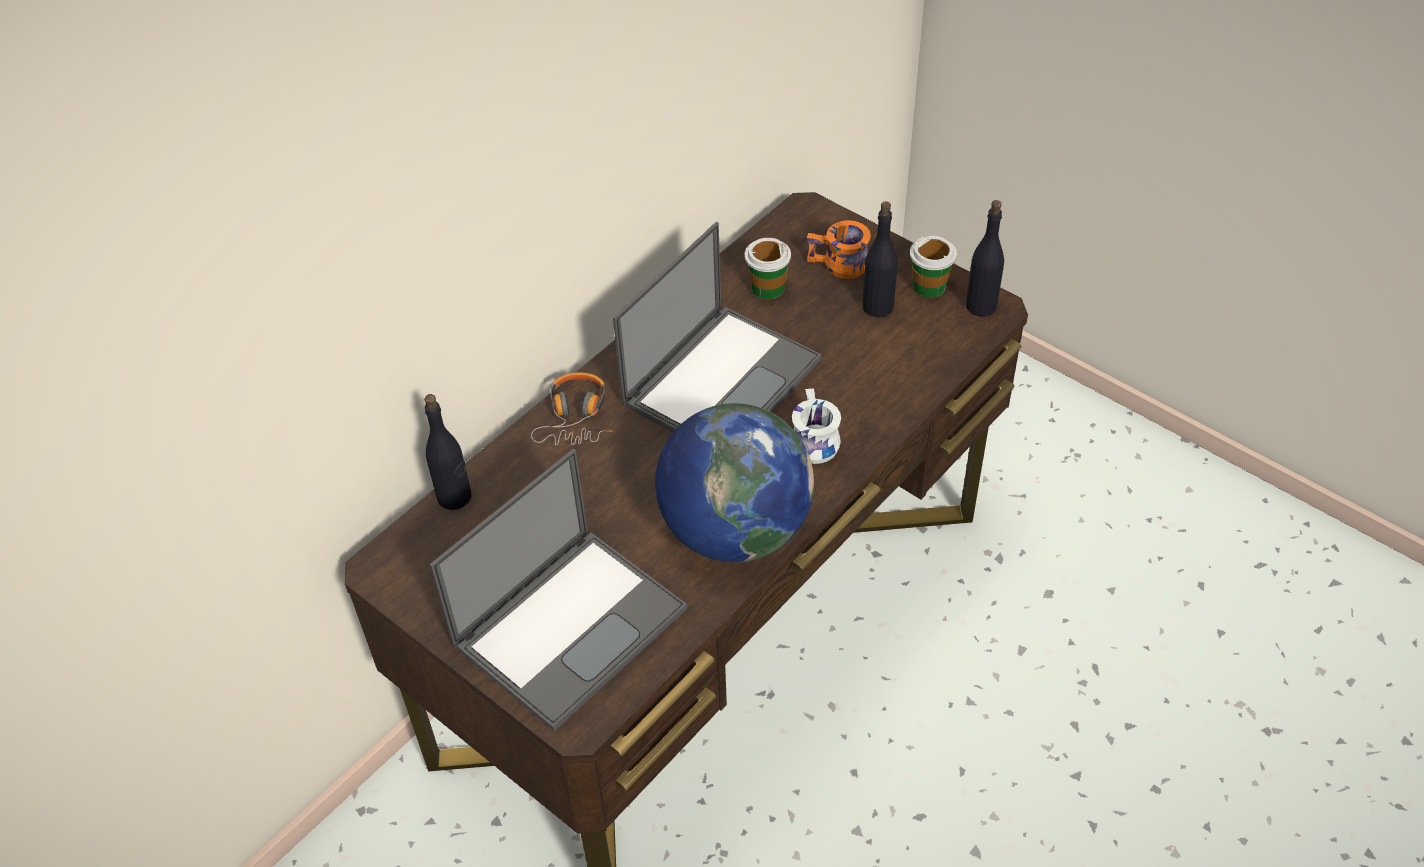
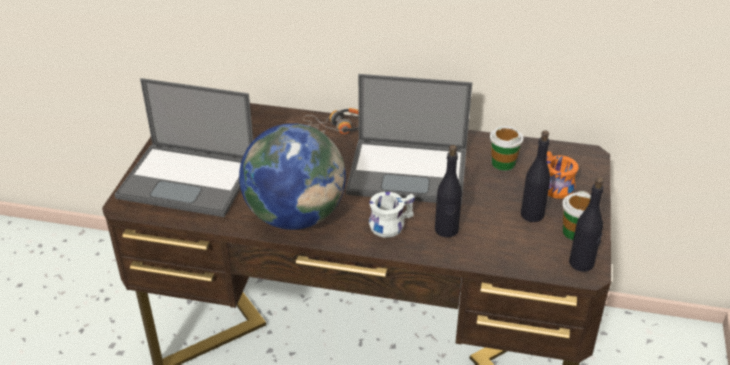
camera: 60 degrees right, 10 degrees down
black bottle [424,394,471,510] -> black bottle moved to [435,145,462,238]

